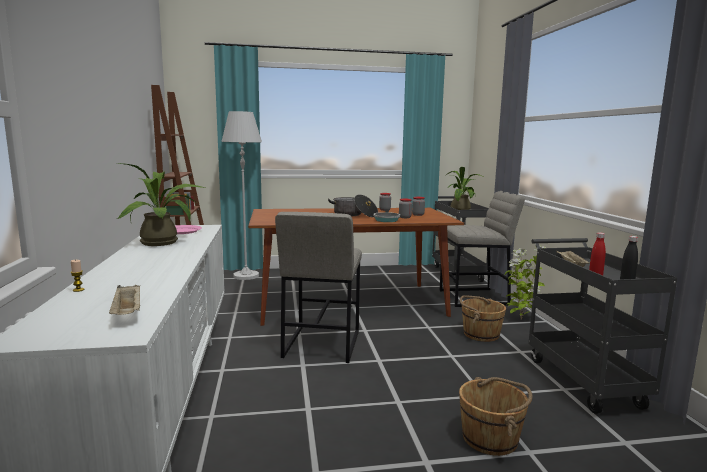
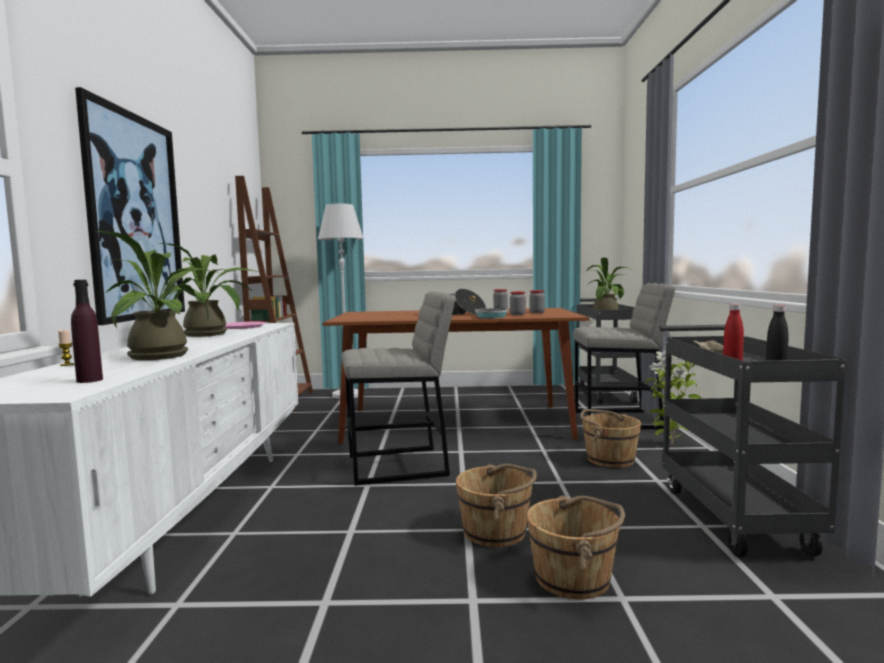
camera: 10 degrees right, 5 degrees down
beige tray [109,285,140,315] -> purple bottle [71,280,103,383]
grey chair [275,212,362,363] -> grey chair turned 120 degrees counterclockwise [342,291,455,486]
none -> picture [75,87,185,325]
none -> potted plant [96,231,218,360]
none -> brown bucket [456,464,537,547]

